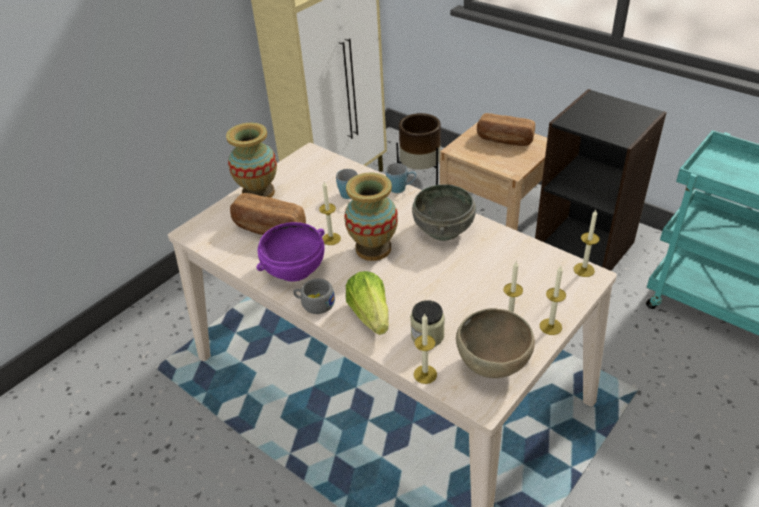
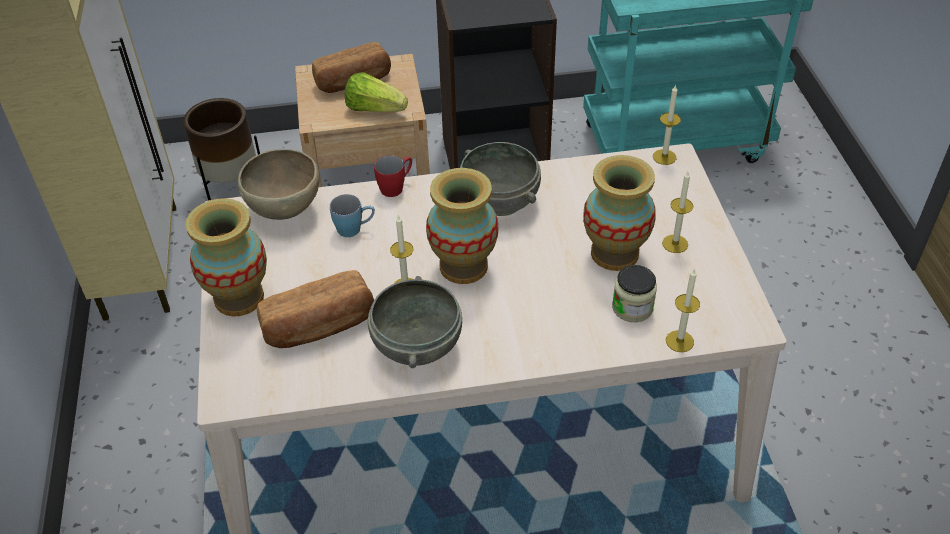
camera: 50 degrees left, 5 degrees up
purple bowl [257,222,325,282] -> grey bowl [368,276,462,368]
grey cup [293,278,335,314] -> none
lettuce [346,271,389,335] -> lettuce moved to [345,72,408,112]
blue mug [386,163,416,193] -> red mug [374,155,412,197]
brown bowl [456,308,535,378] -> brown bowl moved to [237,149,320,220]
candle [540,266,566,335] -> none
none -> vase [583,155,656,271]

